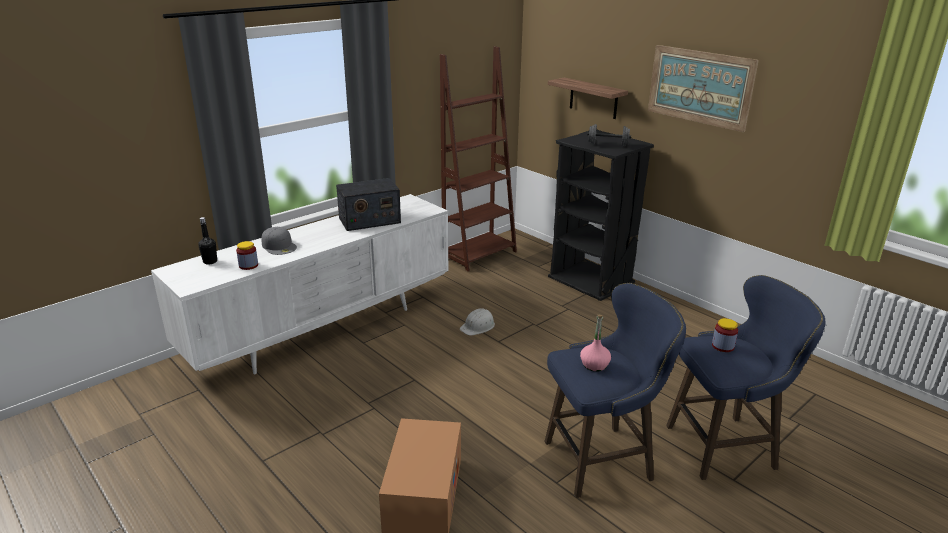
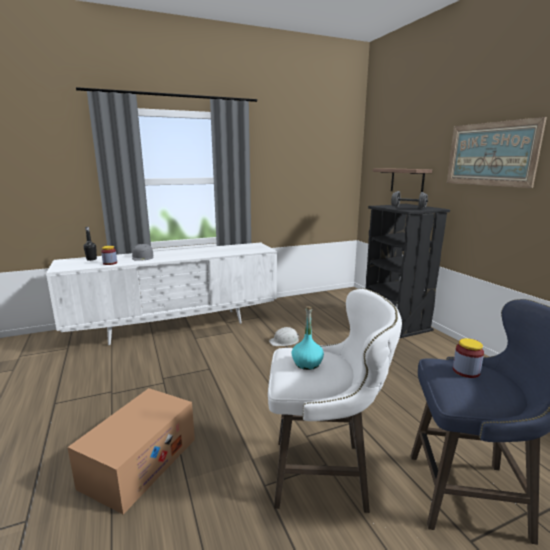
camera: 20 degrees right, 10 degrees down
radio [336,178,401,231] -> none
brown bookcase [440,46,517,272] -> none
blue stool [544,283,686,498] -> white stool [268,288,402,513]
pink bottle [580,315,611,372] -> turquoise bottle [291,306,324,370]

